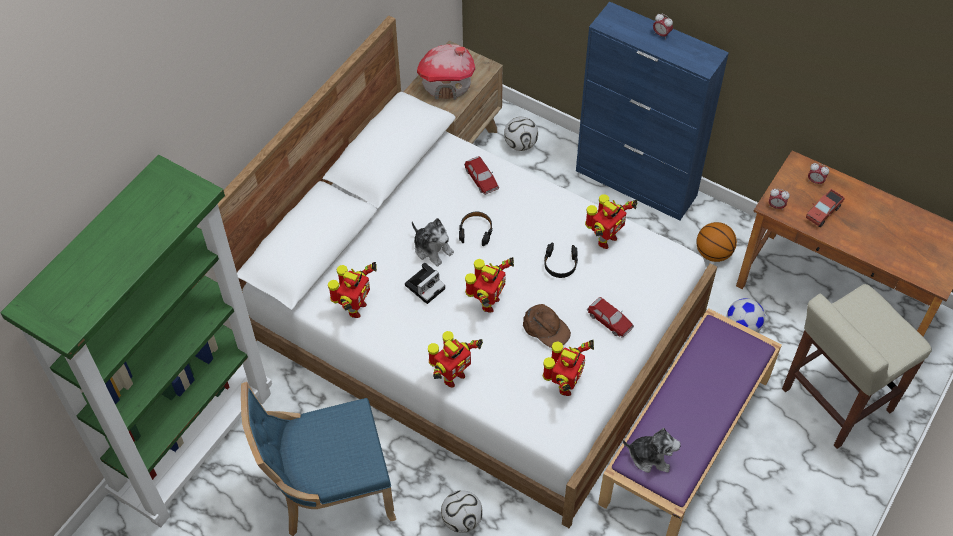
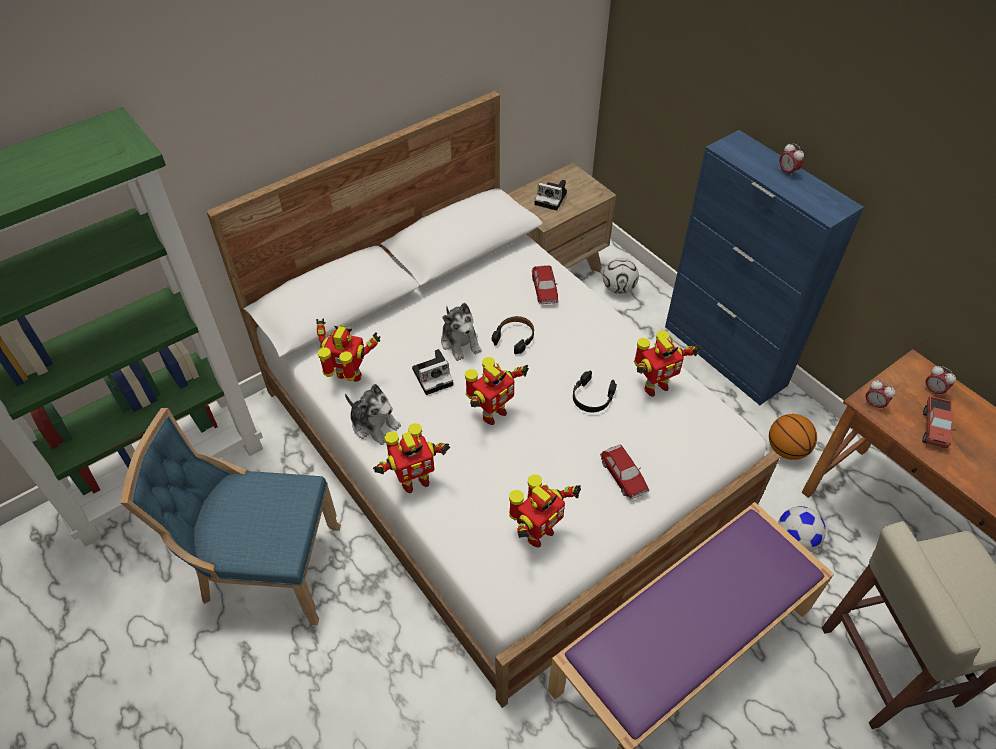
camera: 20 degrees right, 5 degrees down
toy robot [328,262,377,318] -> toy robot turned 120 degrees counterclockwise [316,319,381,382]
toy house [417,44,475,100] -> camera [534,179,567,211]
football [441,490,483,533] -> none
brown cap [523,304,571,348] -> none
plush toy [623,428,681,473] -> plush toy moved to [345,384,401,445]
toy truck [806,189,845,227] -> toy truck turned 45 degrees counterclockwise [922,396,956,448]

